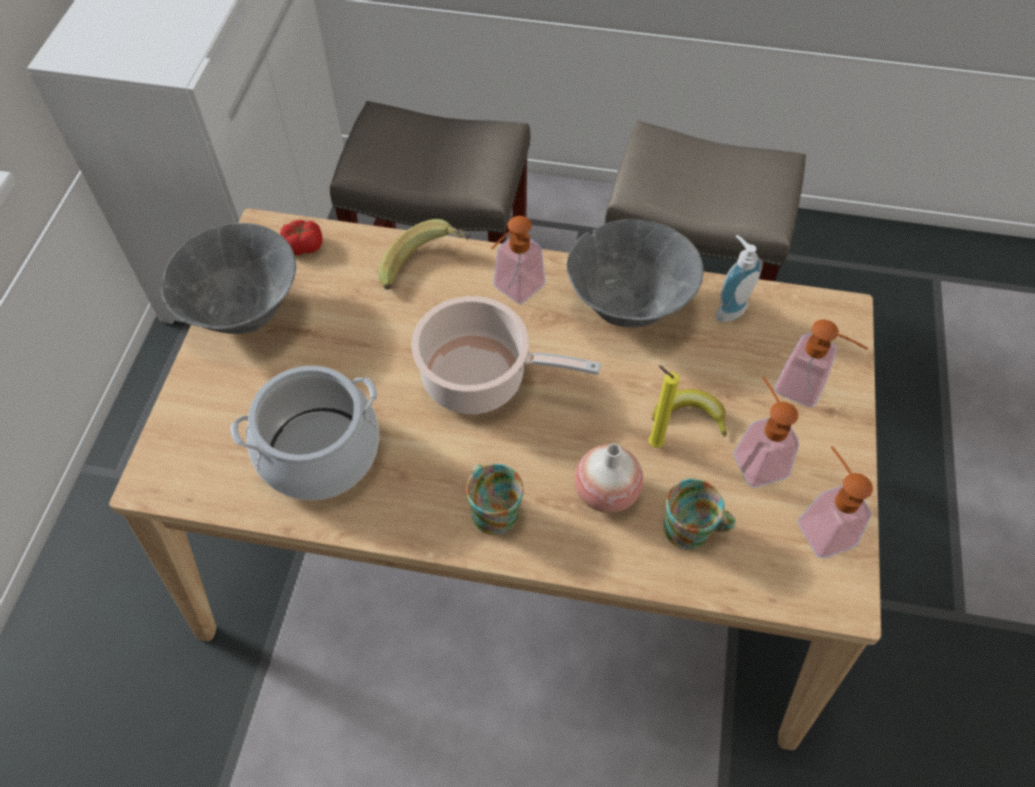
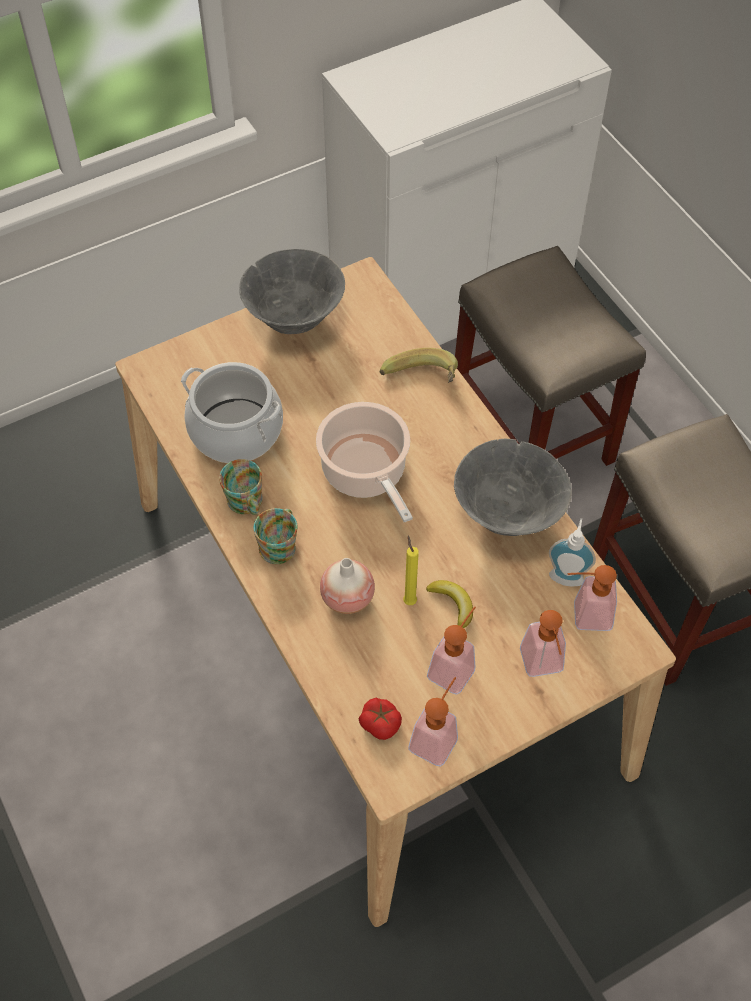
camera: 50 degrees right, 0 degrees up
tomato [280,220,322,255] -> tomato moved to [359,698,402,740]
soap dispenser [491,216,545,304] -> soap dispenser moved to [567,565,617,631]
mug [663,479,735,549] -> mug moved to [219,459,263,515]

